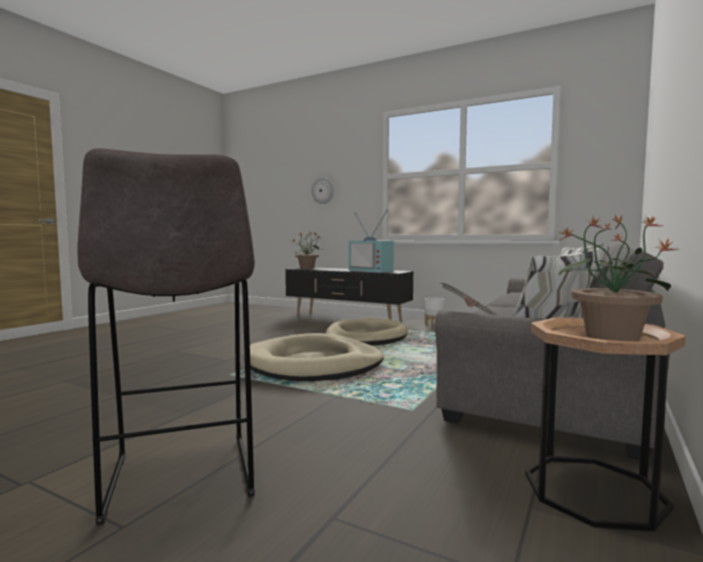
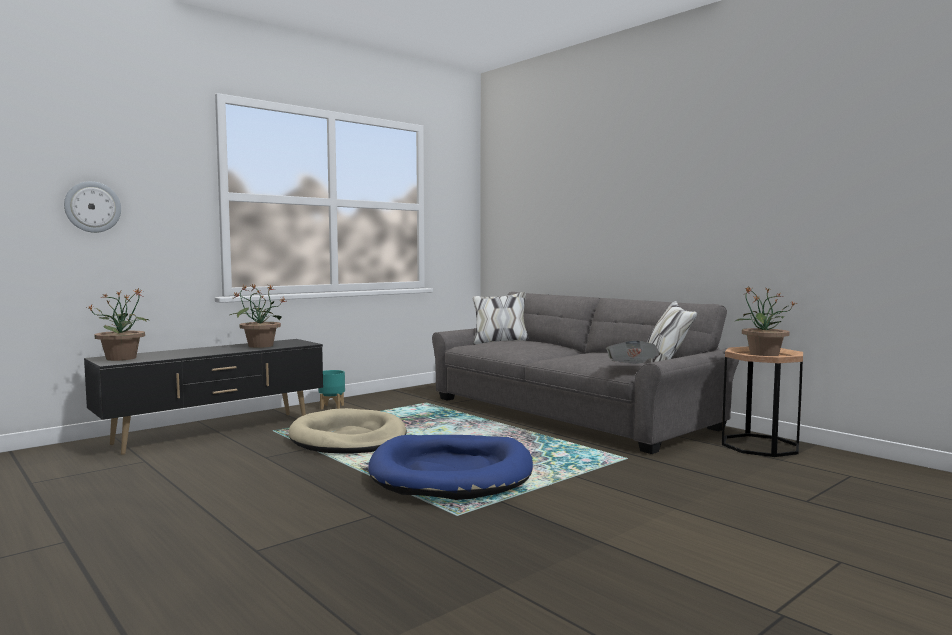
camera: 70 degrees left, 0 degrees up
grey stool [77,148,255,525] -> none
beige dog bed [243,333,383,381] -> blue dog bed [368,435,533,500]
television [349,210,394,273] -> potted plant [230,284,287,348]
white planter [425,298,445,327] -> turquoise planter [319,370,345,410]

